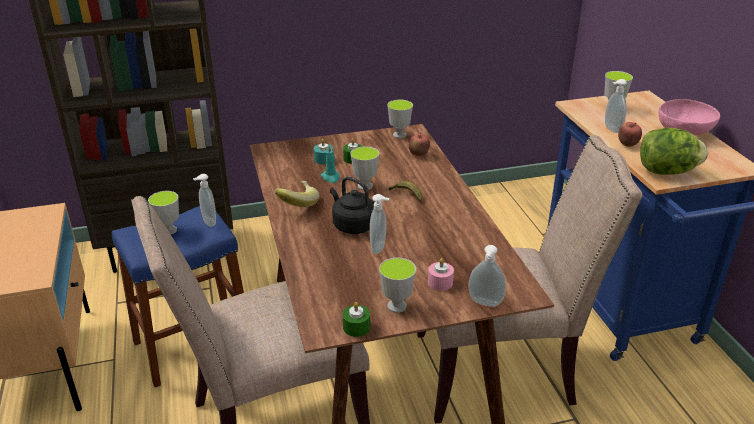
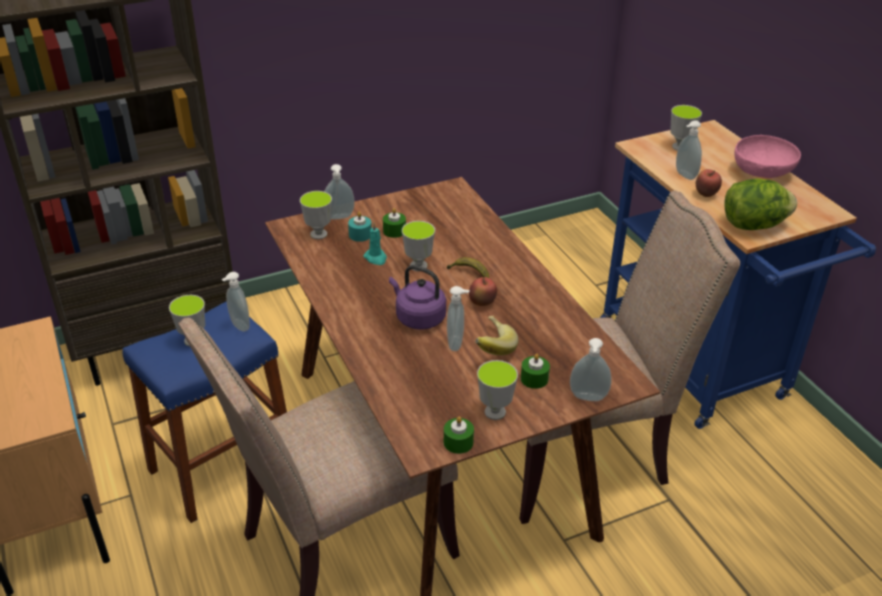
camera: 10 degrees left, 5 degrees up
banana [275,181,319,207] -> banana moved to [475,315,519,355]
black kettle [330,176,374,234] -> purple kettle [389,265,446,330]
cup [387,100,413,138] -> cup moved to [300,191,332,239]
apple [409,133,430,156] -> apple moved to [469,277,497,306]
pink candle [428,258,454,291] -> green candle [521,354,550,389]
none -> soap dispenser [324,164,355,220]

